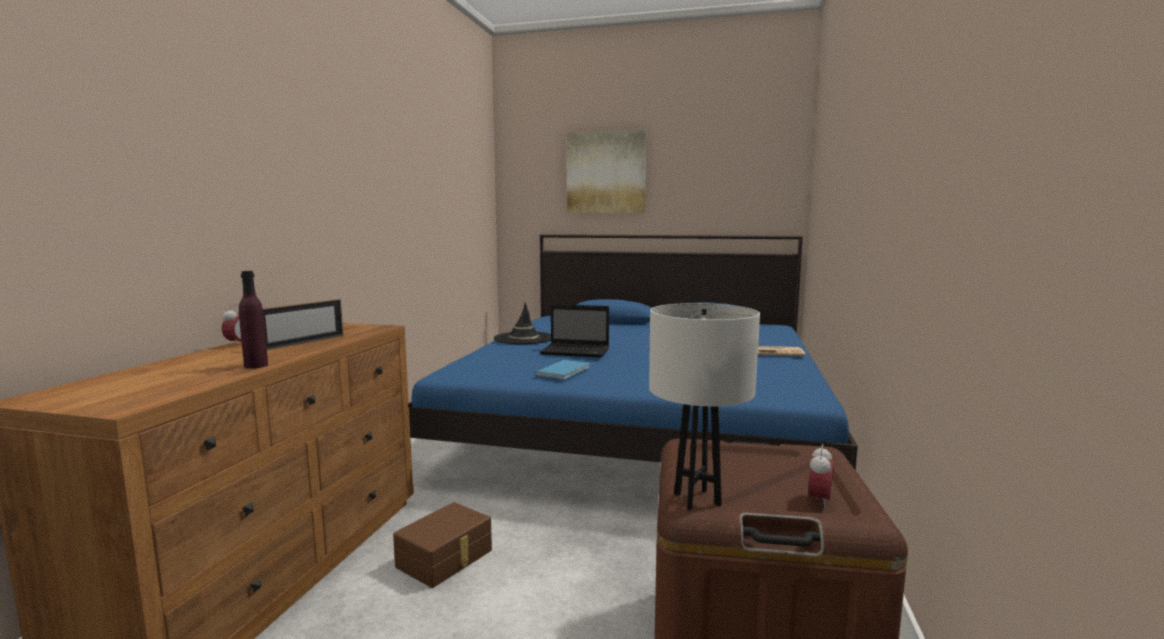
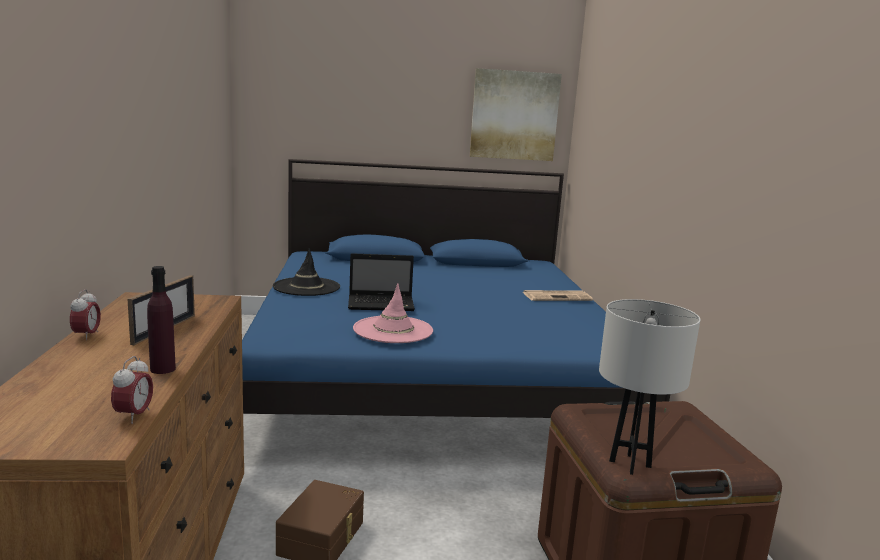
camera: 20 degrees left, 5 degrees up
blue book [535,360,590,379] -> pink hat [353,284,433,343]
picture [567,130,646,213] -> picture moved to [470,68,562,161]
alarm clock [808,444,833,509] -> alarm clock moved to [111,356,153,424]

